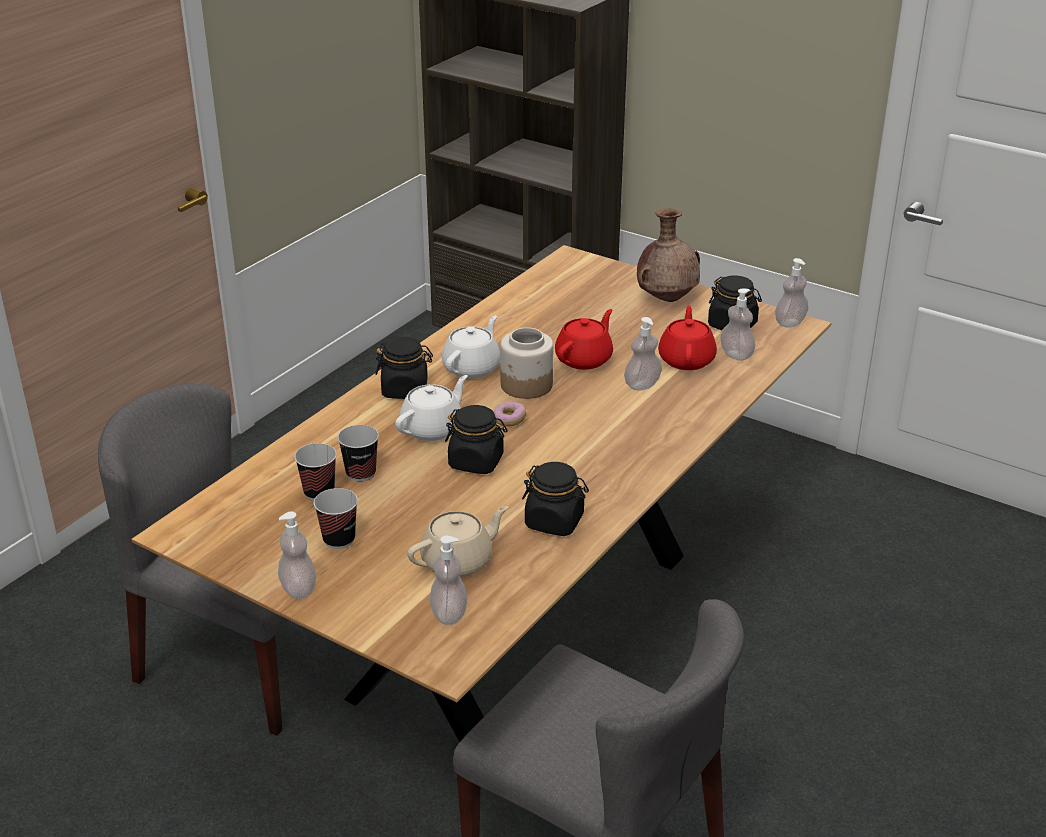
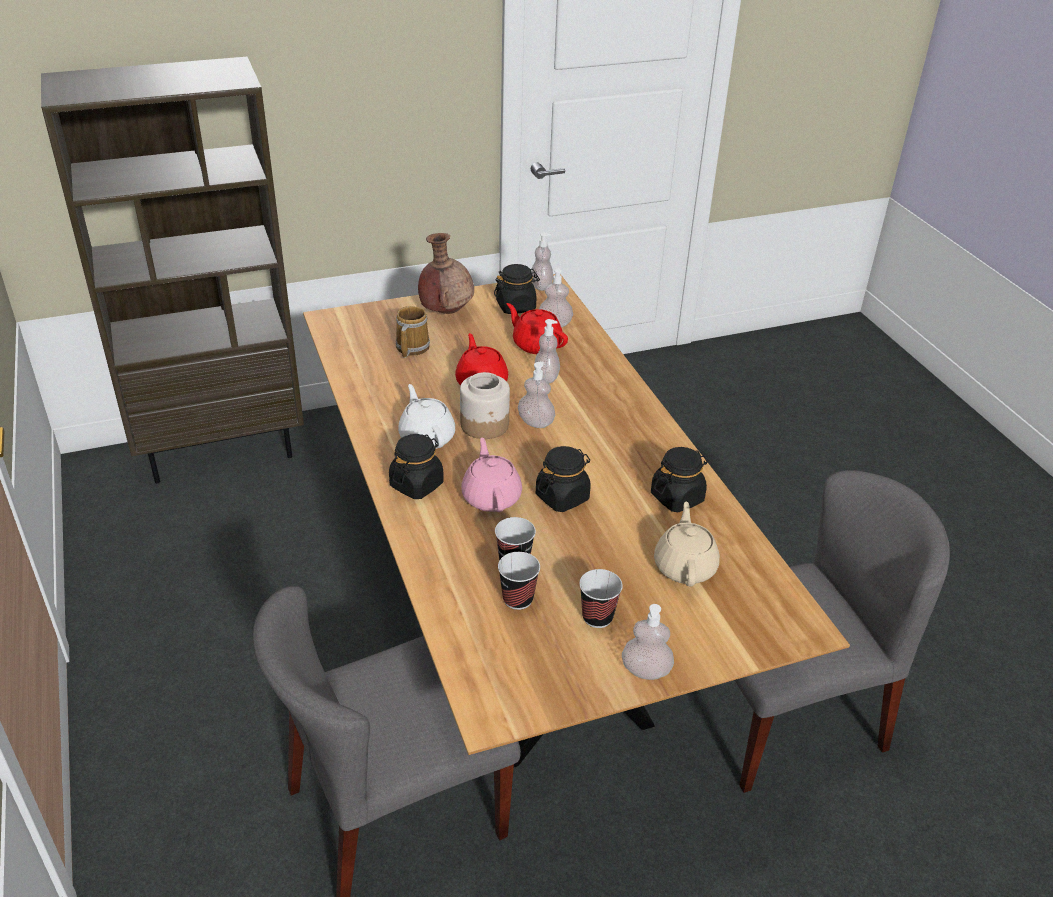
camera: 55 degrees left, 5 degrees up
white teapot [395,375,468,441] -> pink teapot [461,438,522,512]
soap dispenser [430,536,467,625] -> soap dispenser moved to [518,361,555,428]
donut [494,402,526,427] -> none
none -> mug [396,306,430,358]

